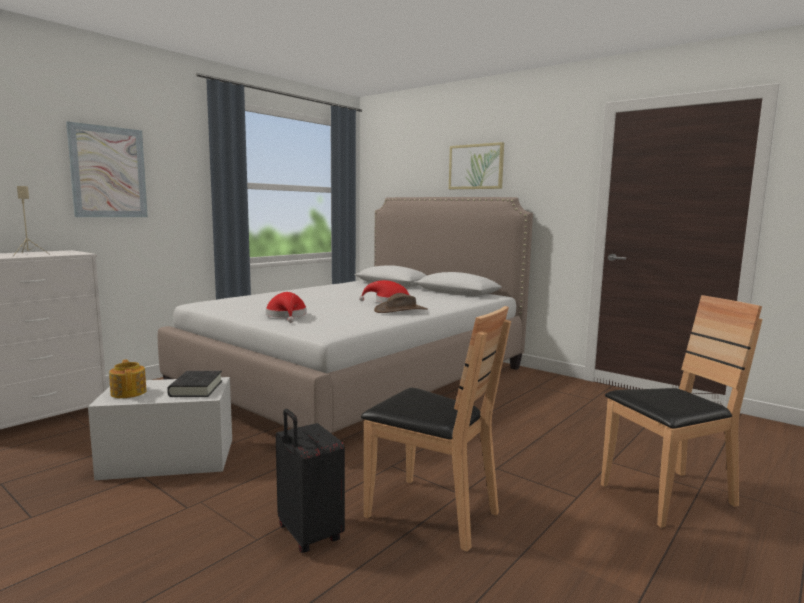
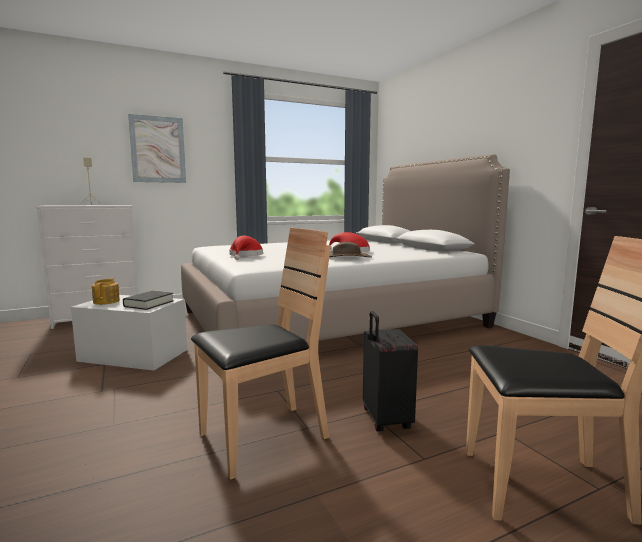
camera: 25 degrees right, 0 degrees up
black suitcase [276,409,345,553] -> black suitcase moved to [363,311,418,432]
brown chair [361,306,511,552] -> brown chair turned 90 degrees counterclockwise [191,228,331,480]
picture [449,142,504,189] -> none

